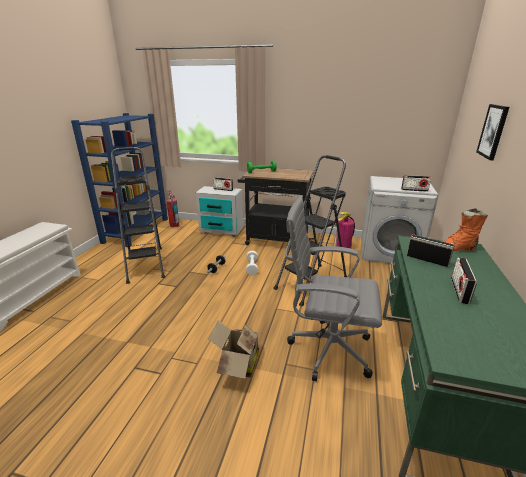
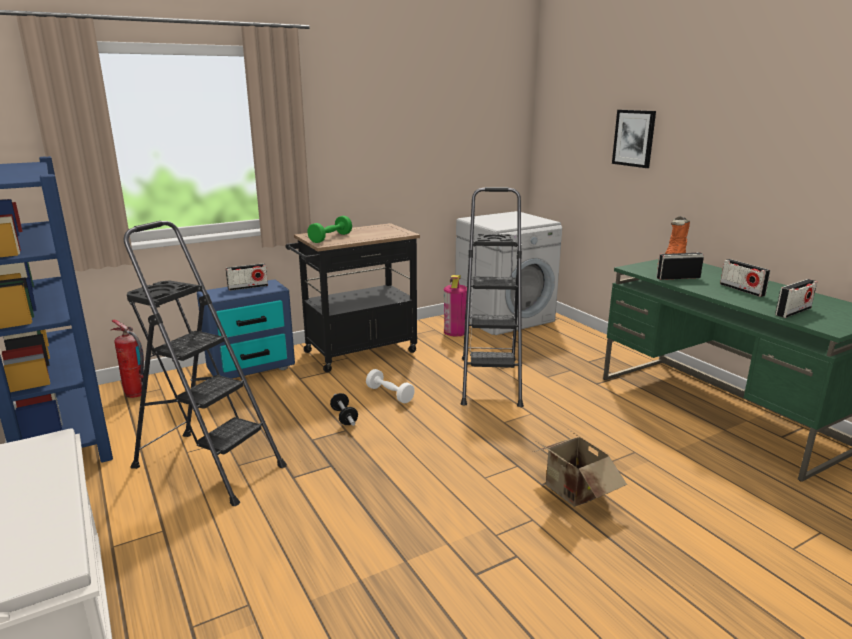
camera: 45 degrees left, 5 degrees down
white nightstand [196,186,243,237] -> blue nightstand [197,279,295,379]
grey office chair [285,197,382,381] -> none
radio [401,175,431,192] -> radio moved to [775,279,817,318]

